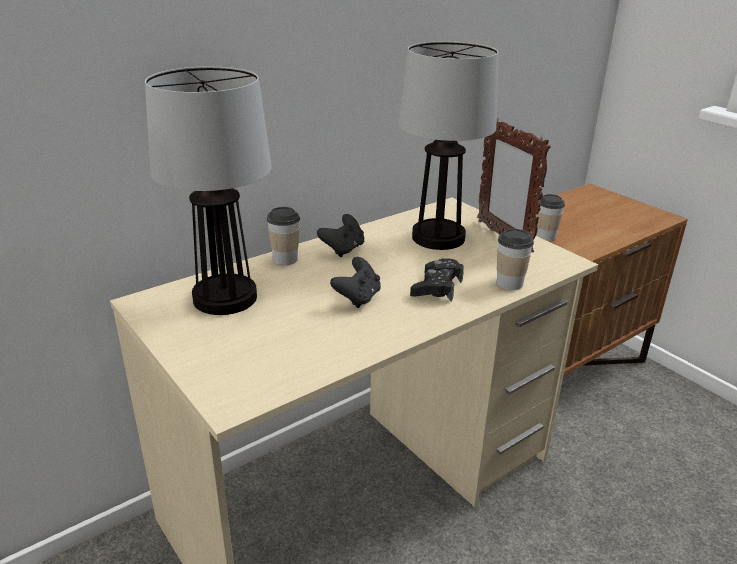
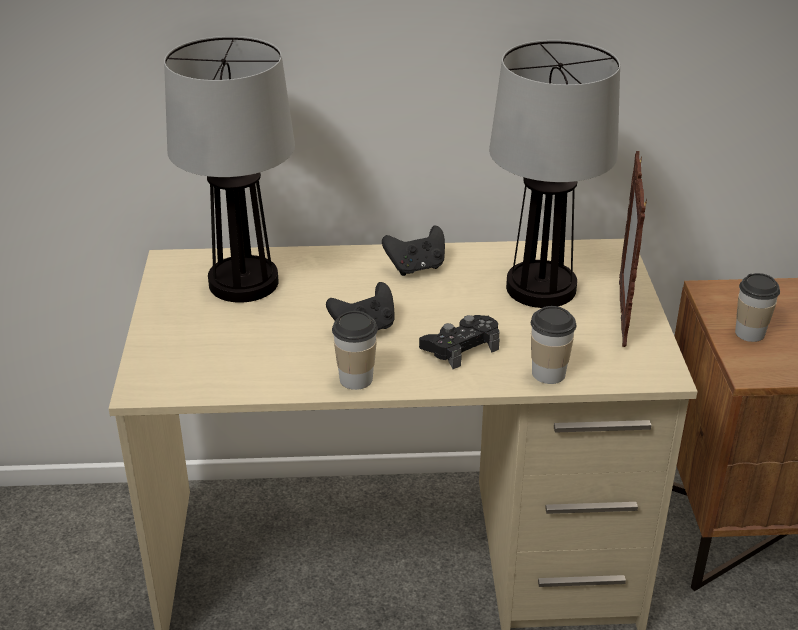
camera: 35 degrees right, 5 degrees up
cup [267,207,300,265] -> cup moved to [332,311,378,390]

